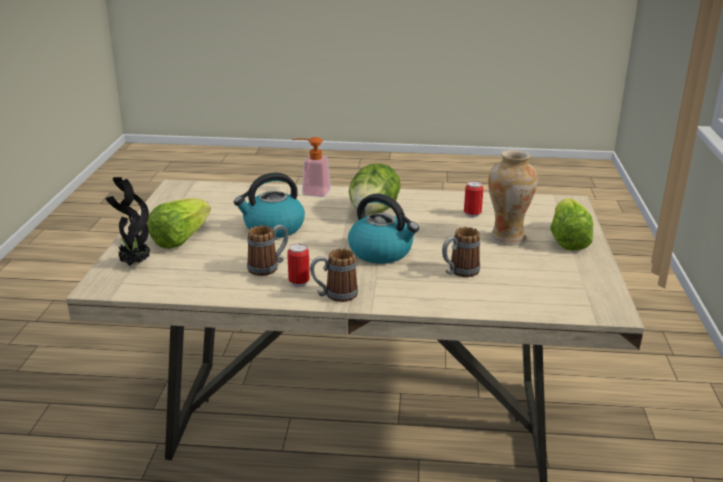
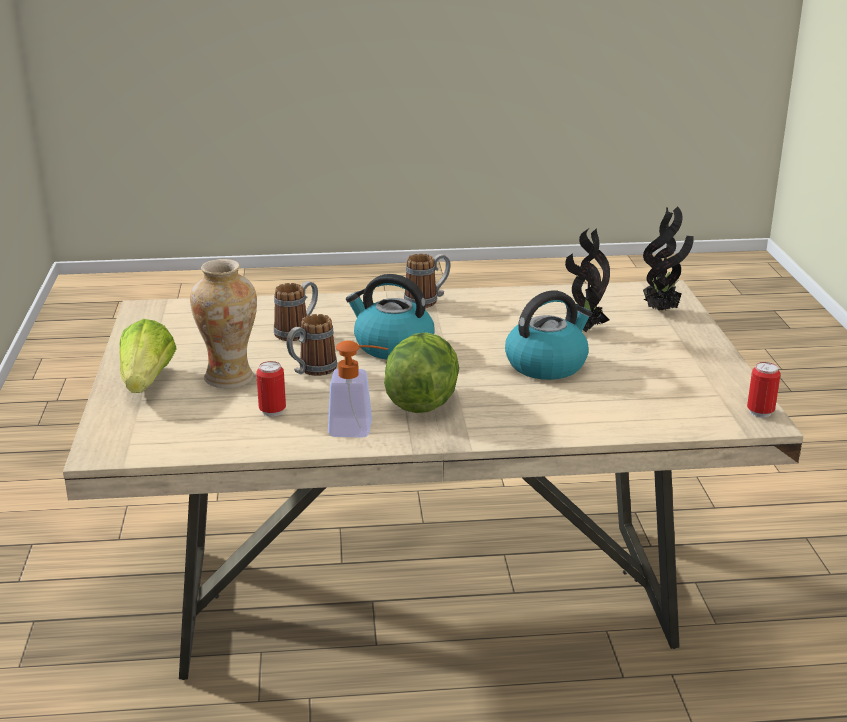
camera: 170 degrees right, 0 degrees up
lettuce [147,198,211,249] -> none
mug [247,225,289,276] -> mug moved to [286,314,337,376]
can [288,244,310,287] -> can moved to [747,362,781,418]
soap dispenser [292,137,331,197] -> soap dispenser moved to [328,340,388,438]
none -> potted plant [565,228,610,332]

